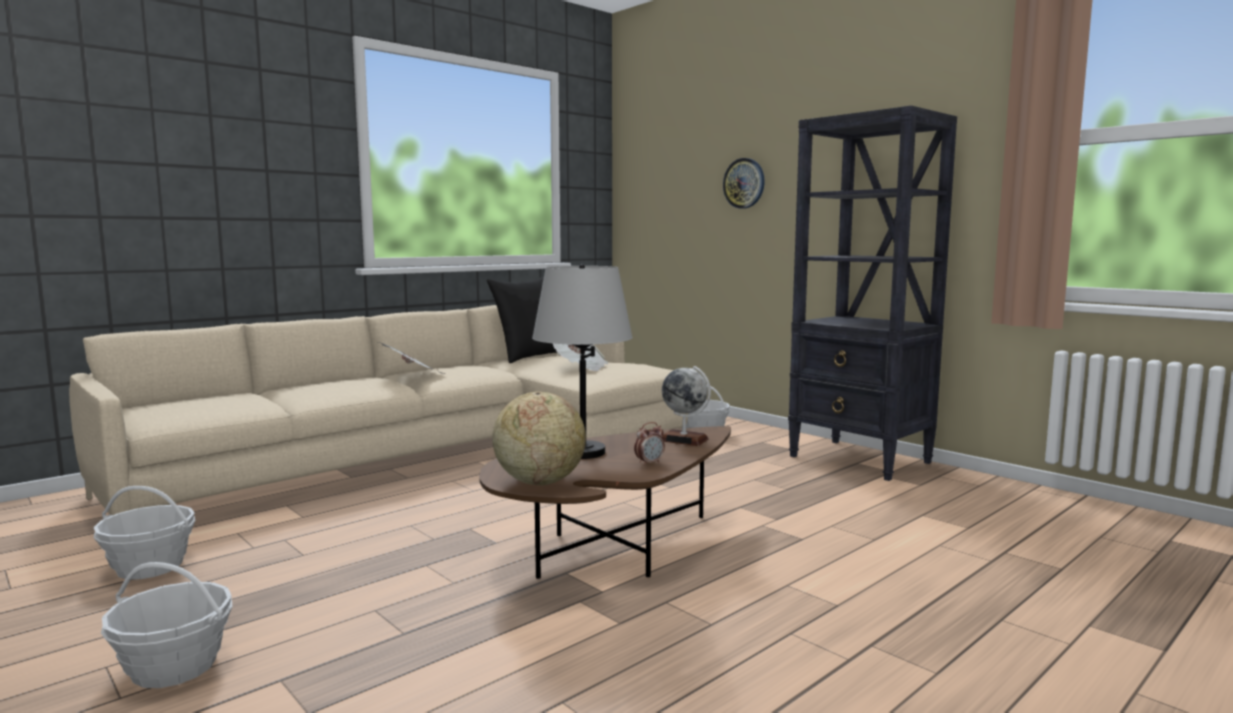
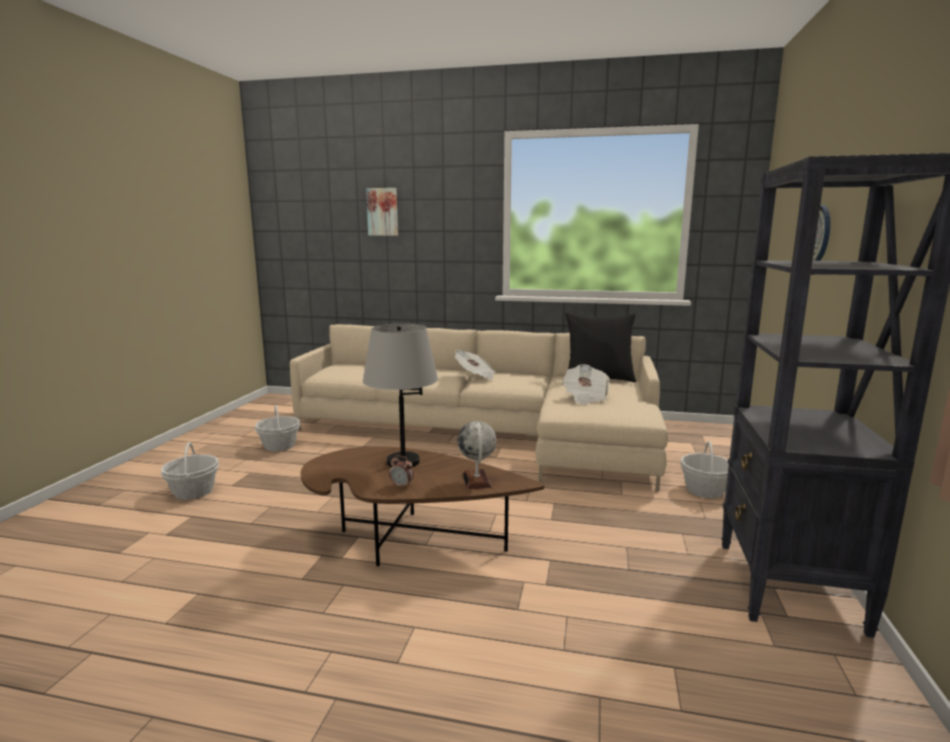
camera: 55 degrees right, 5 degrees up
globe [492,391,586,485] -> none
none -> picture [366,188,398,236]

